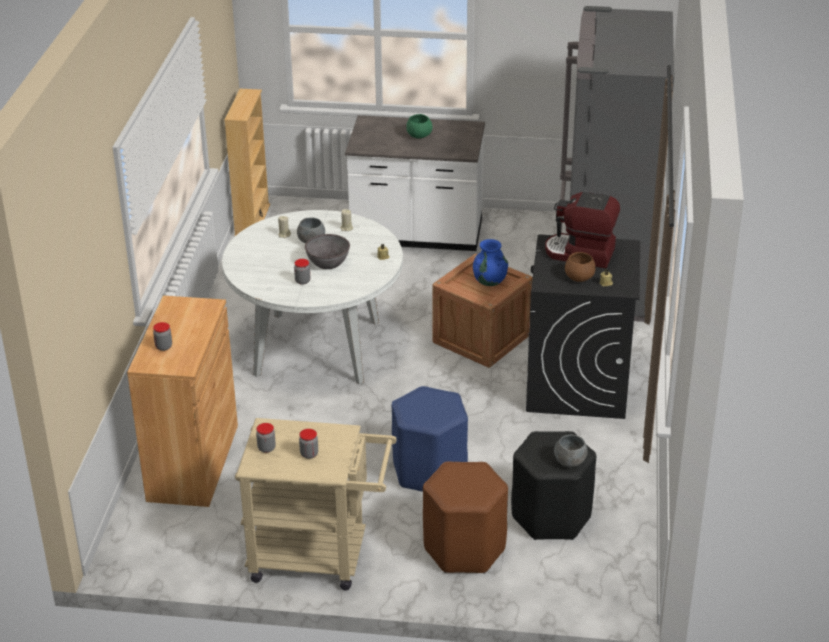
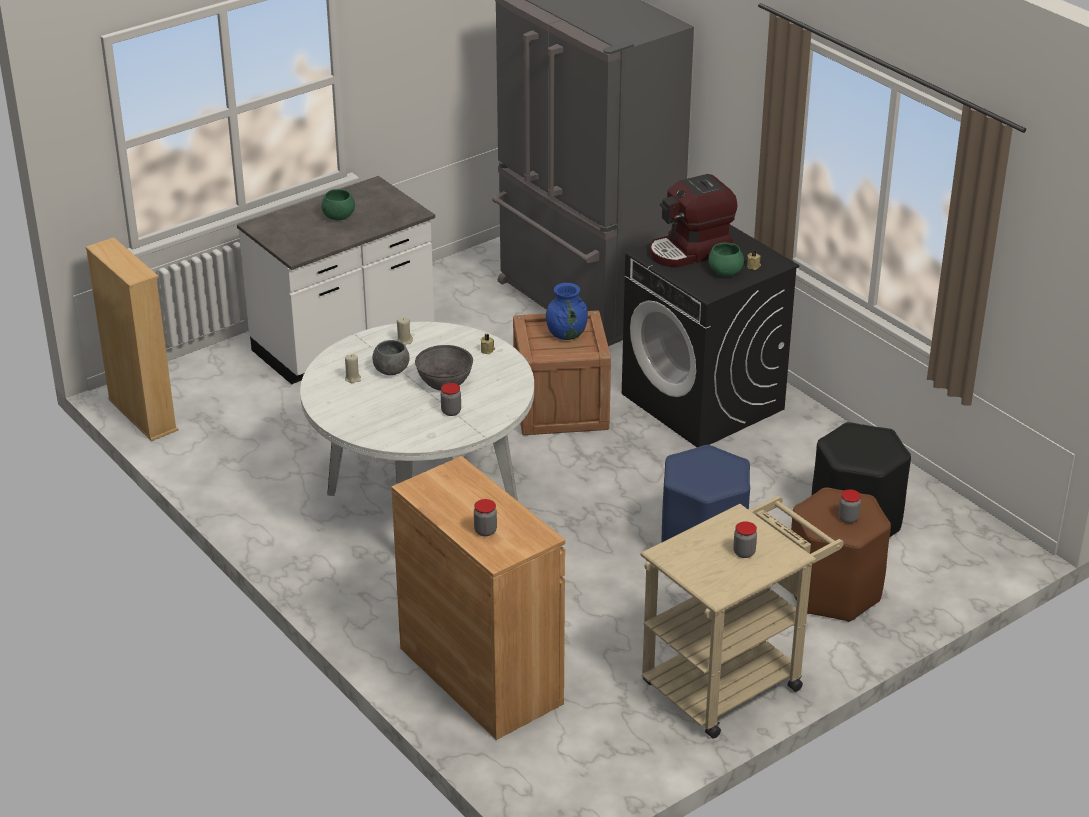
camera: 45 degrees left, 0 degrees up
jar [256,423,276,453] -> jar moved to [838,489,861,523]
grey bowl [554,435,588,467] -> none
brown bowl [565,252,596,282] -> green bowl [708,243,744,277]

